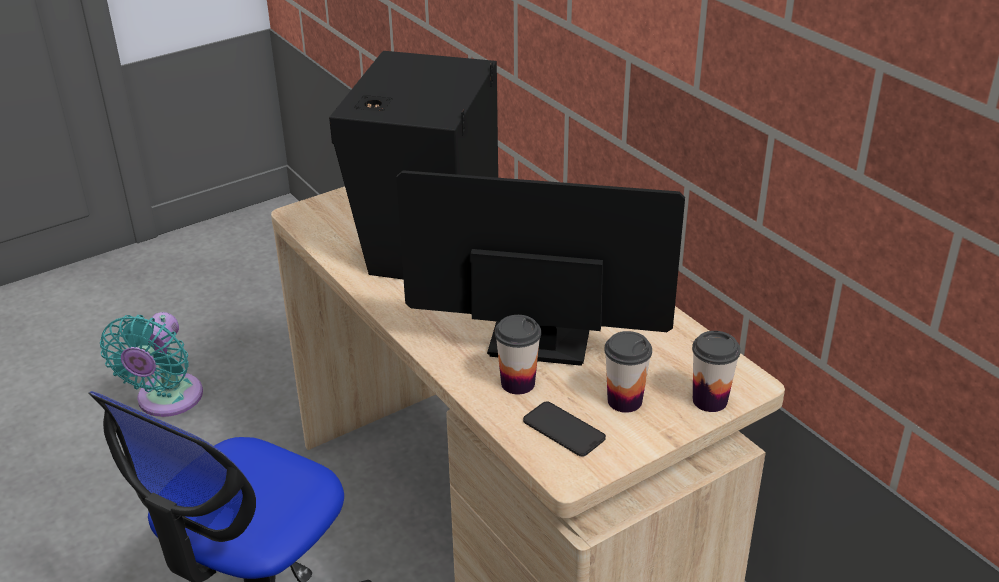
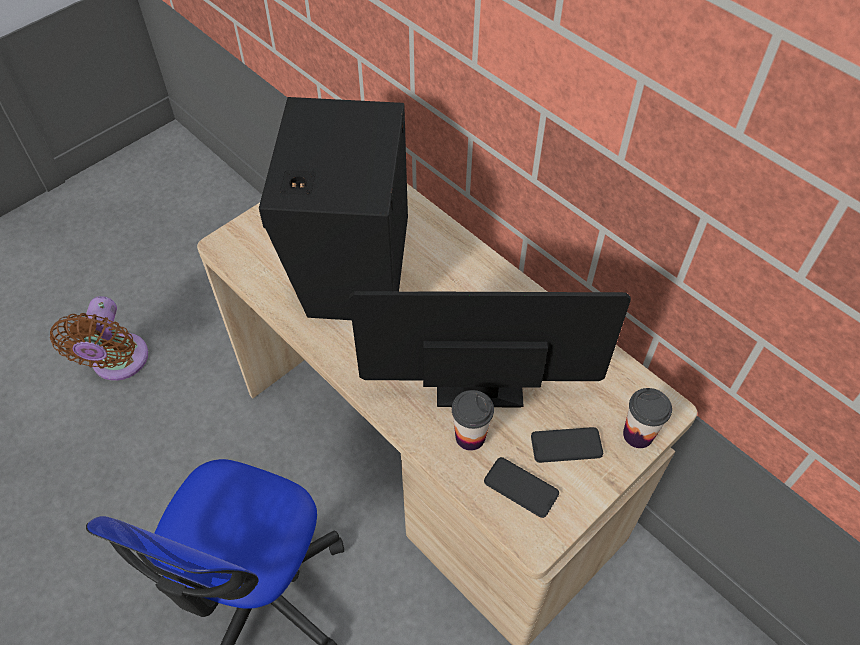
camera: 10 degrees left, 20 degrees up
turquoise fan [100,312,203,417] -> brown fan [50,296,148,381]
cup [604,331,652,413] -> phone [531,427,603,463]

